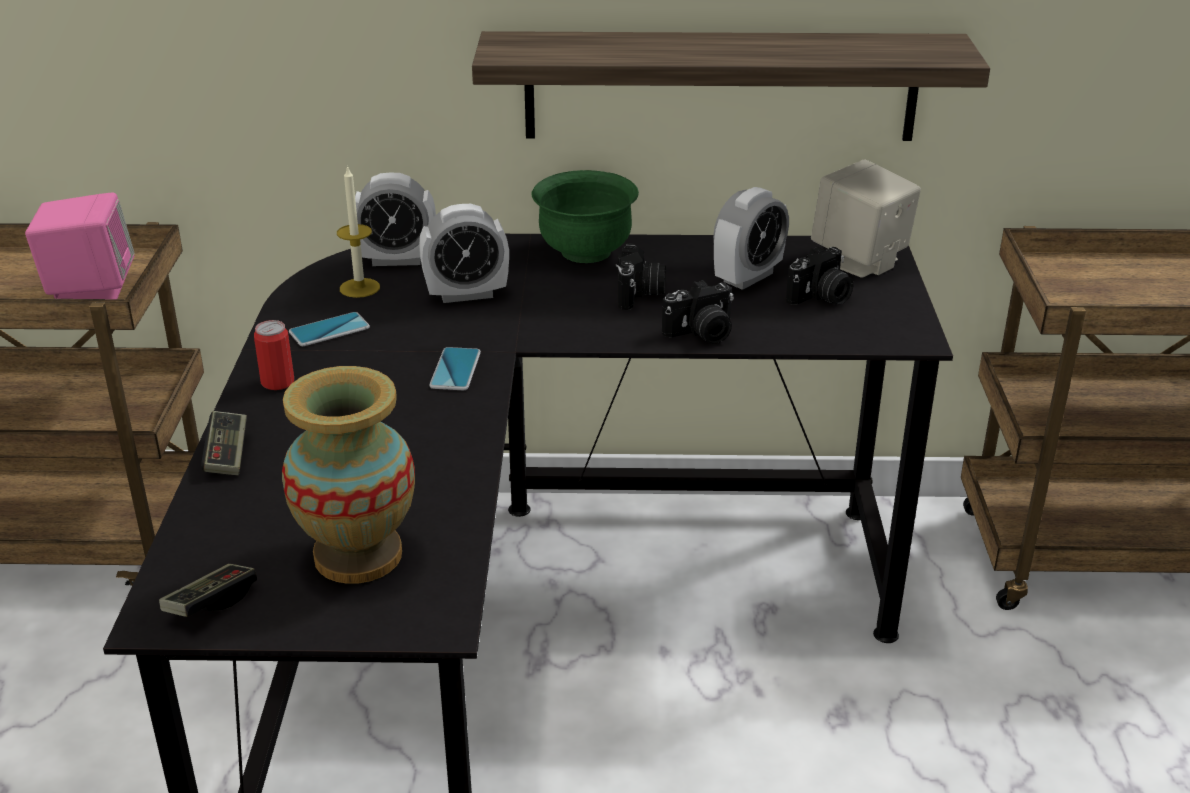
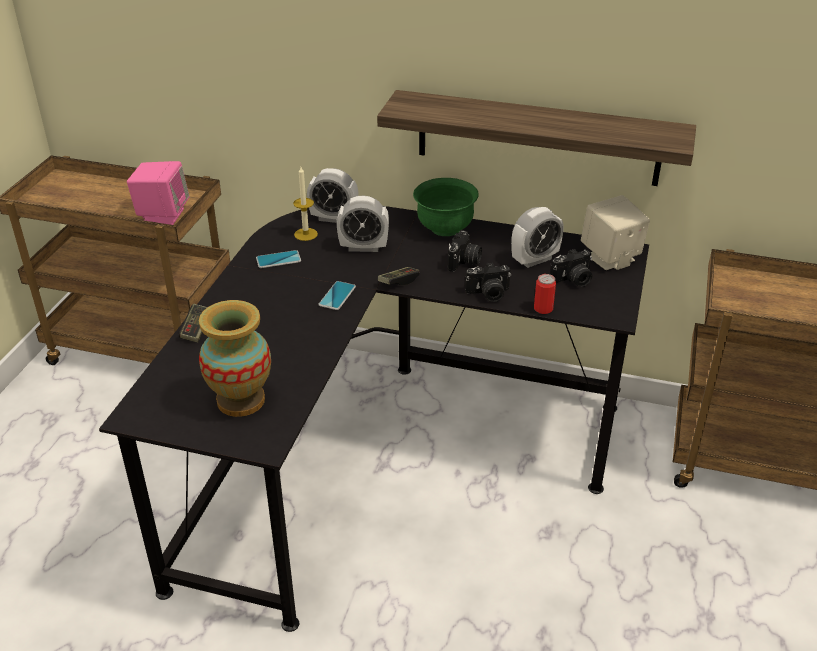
camera: 15 degrees right, 5 degrees up
game controller [159,564,257,617] -> game controller moved to [378,267,420,285]
can [254,320,294,390] -> can moved to [534,274,556,314]

